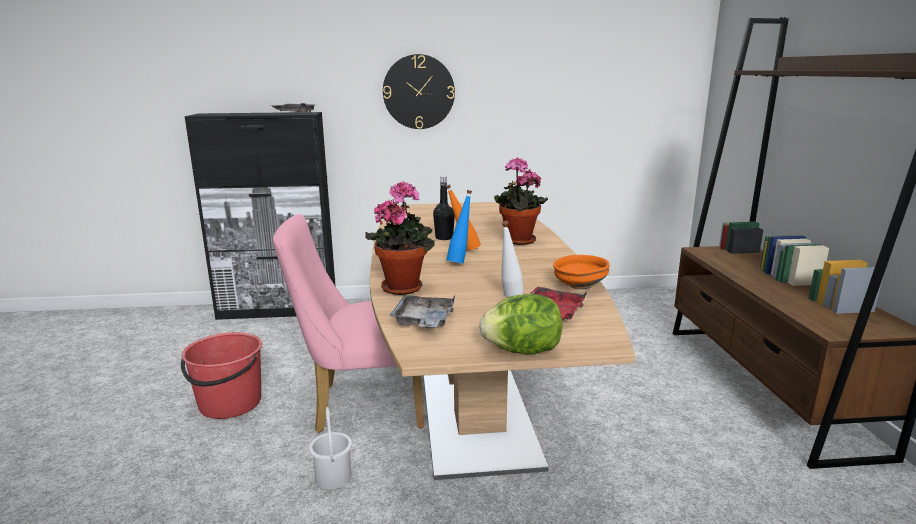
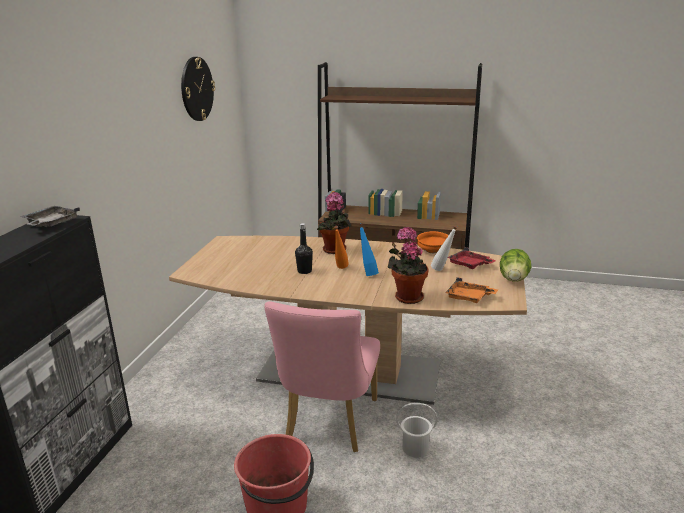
camera: 70 degrees left, 5 degrees up
wall clock [383,54,455,129] -> wall clock moved to [181,57,215,121]
grey tray [389,295,455,328] -> orange tray [445,277,498,303]

